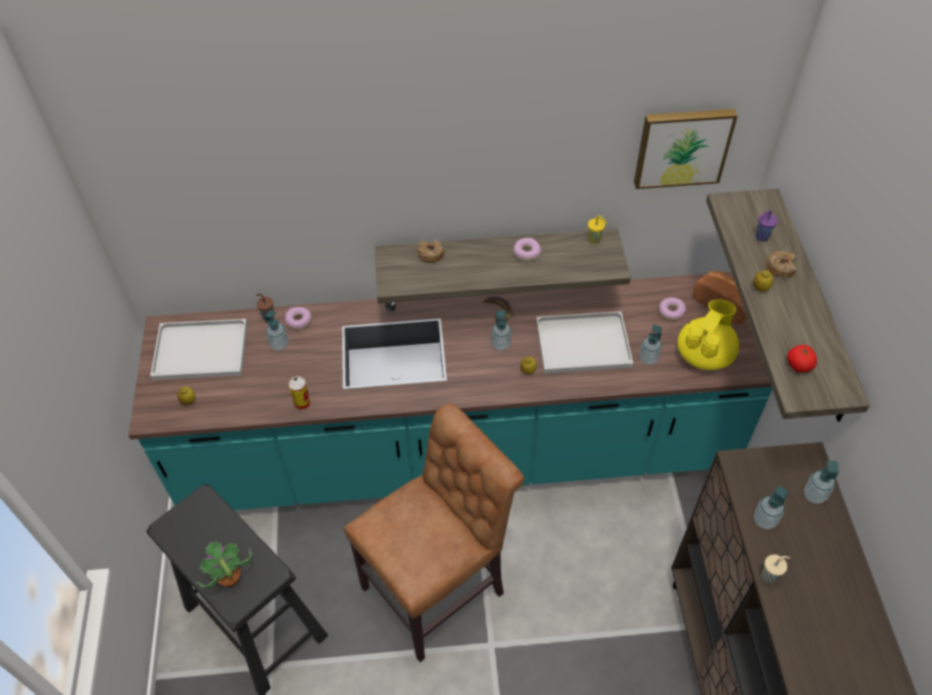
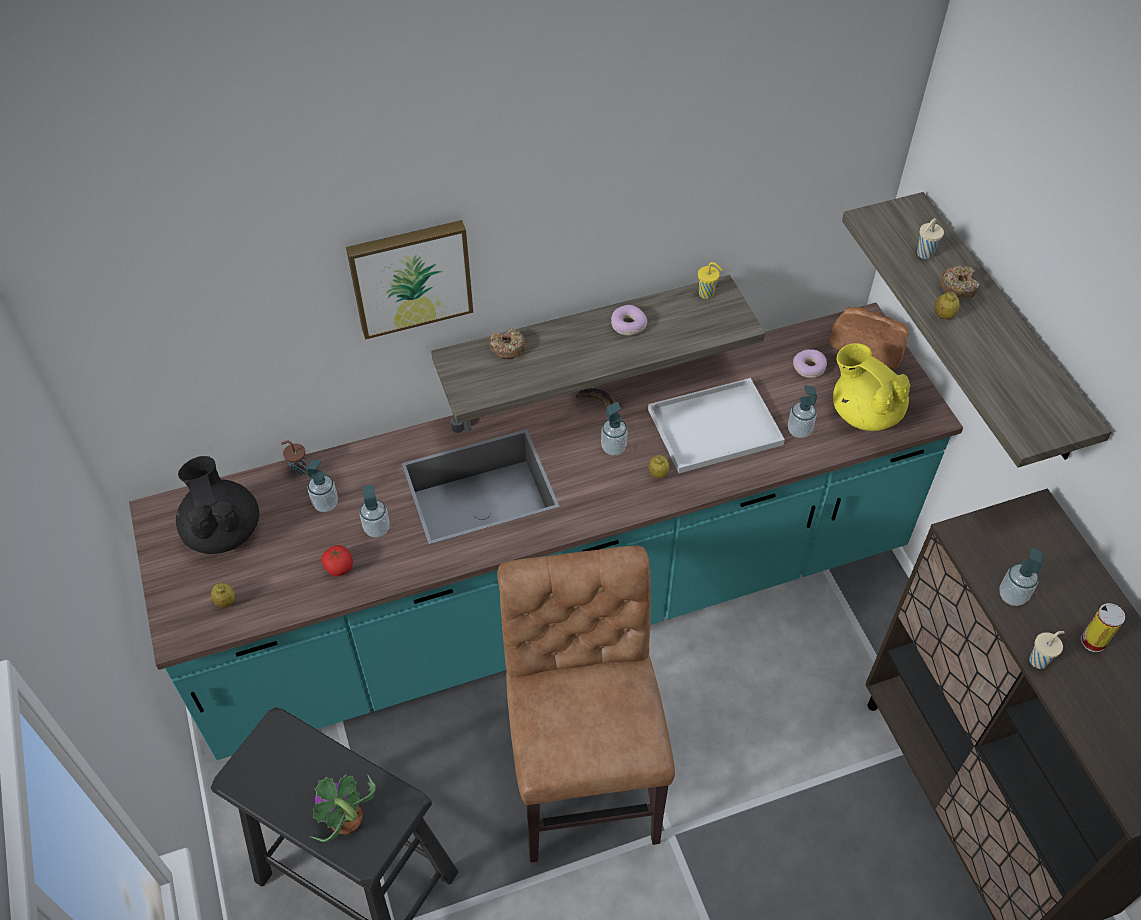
camera: 15 degrees left, 0 degrees up
white tray [150,319,247,380] -> black teapot [176,456,259,554]
donut [285,307,312,330] -> none
can [289,376,311,410] -> can moved to [1081,603,1125,652]
brown chair [344,403,524,662] -> brown chair turned 45 degrees counterclockwise [497,546,675,863]
picture [634,109,738,189] -> picture moved to [346,220,473,340]
yellow teapot [677,299,739,370] -> yellow teapot turned 60 degrees counterclockwise [833,343,910,431]
purple cup [756,210,778,242] -> beige cup [917,218,944,259]
tomato [787,345,817,373] -> tomato moved to [321,545,353,576]
soap dispenser [804,461,839,504] -> soap dispenser moved to [360,485,390,537]

